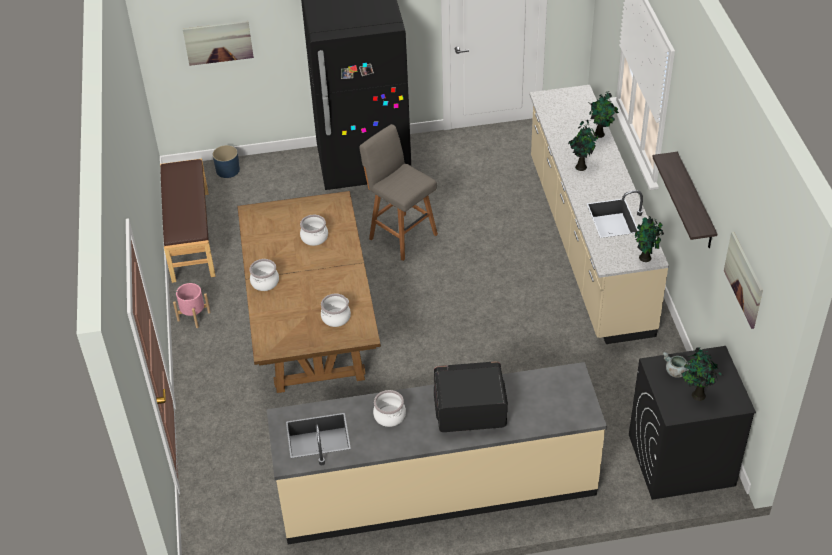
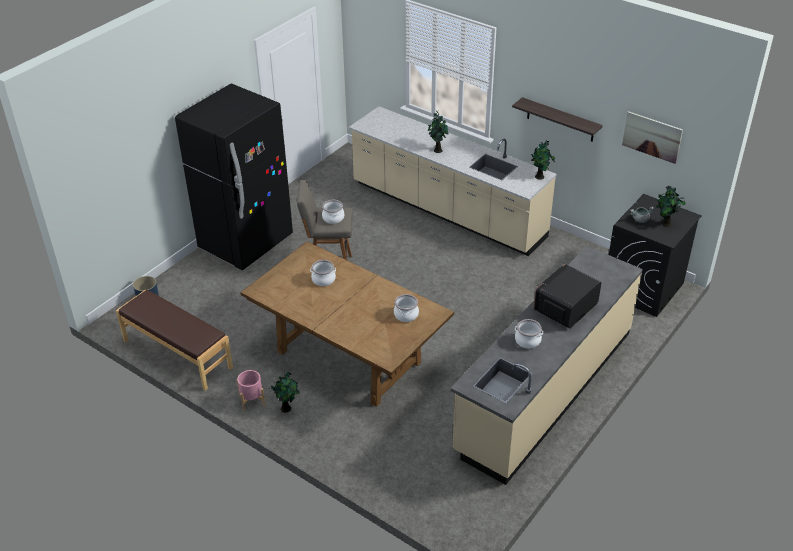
camera: 45 degrees left, 5 degrees down
picture [183,21,254,66] -> none
cooking pot [250,259,279,291] -> cooking pot moved to [322,200,344,224]
potted plant [587,91,619,138] -> potted plant moved to [269,372,300,413]

